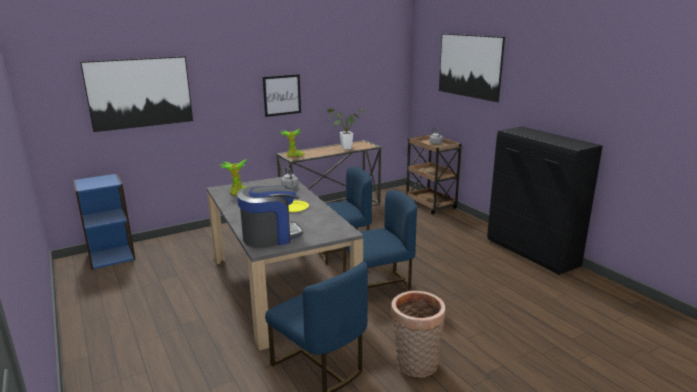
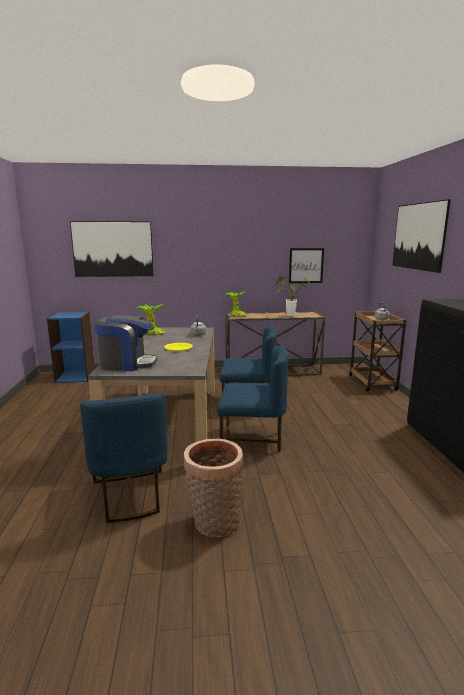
camera: 25 degrees right, 5 degrees down
picture [263,74,301,117] -> picture moved to [289,248,324,283]

